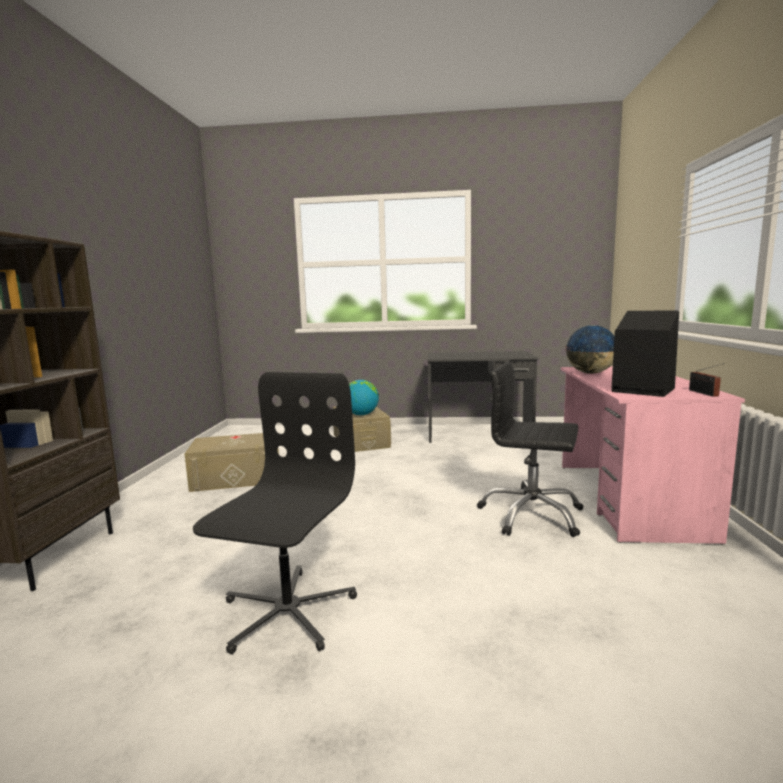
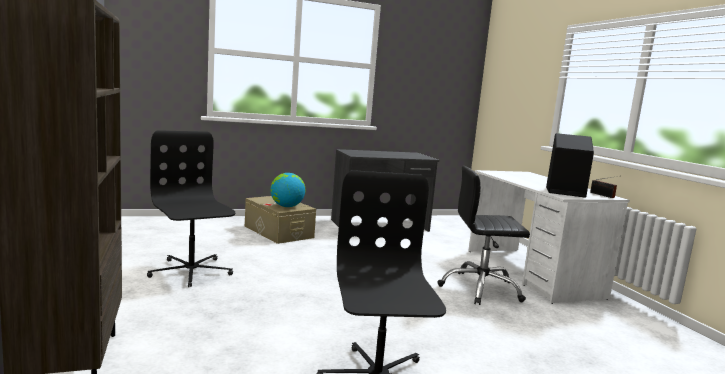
camera: 25 degrees left, 0 degrees up
beige storage box [185,433,279,492] -> black office chair [147,130,235,287]
pink desk [561,366,745,545] -> white desk [468,170,630,304]
globe [565,325,614,374] -> none

